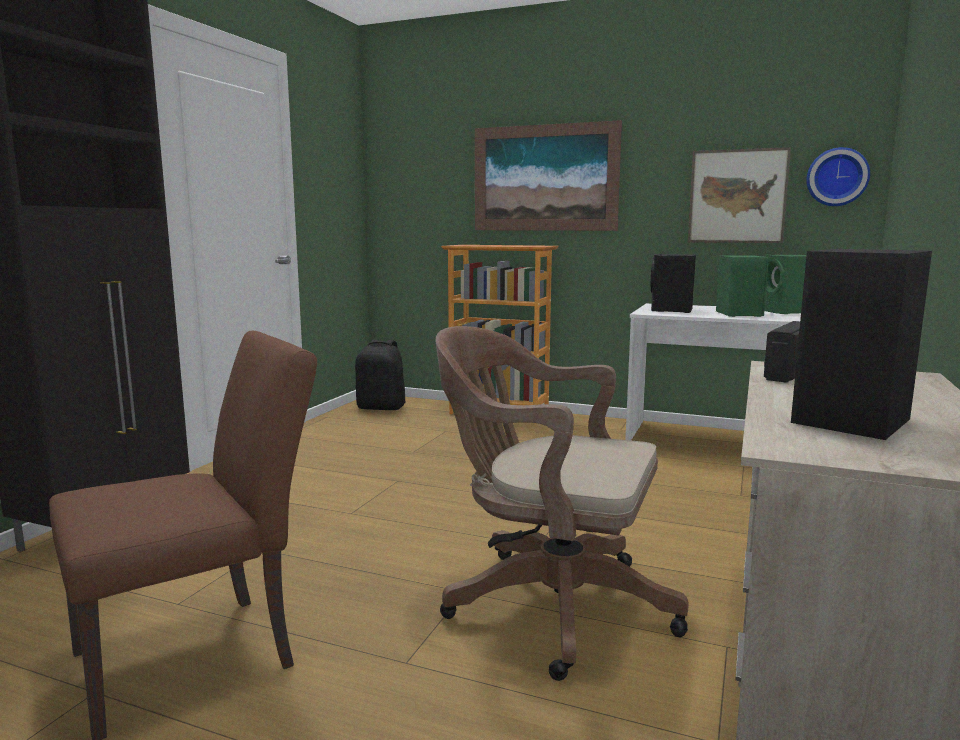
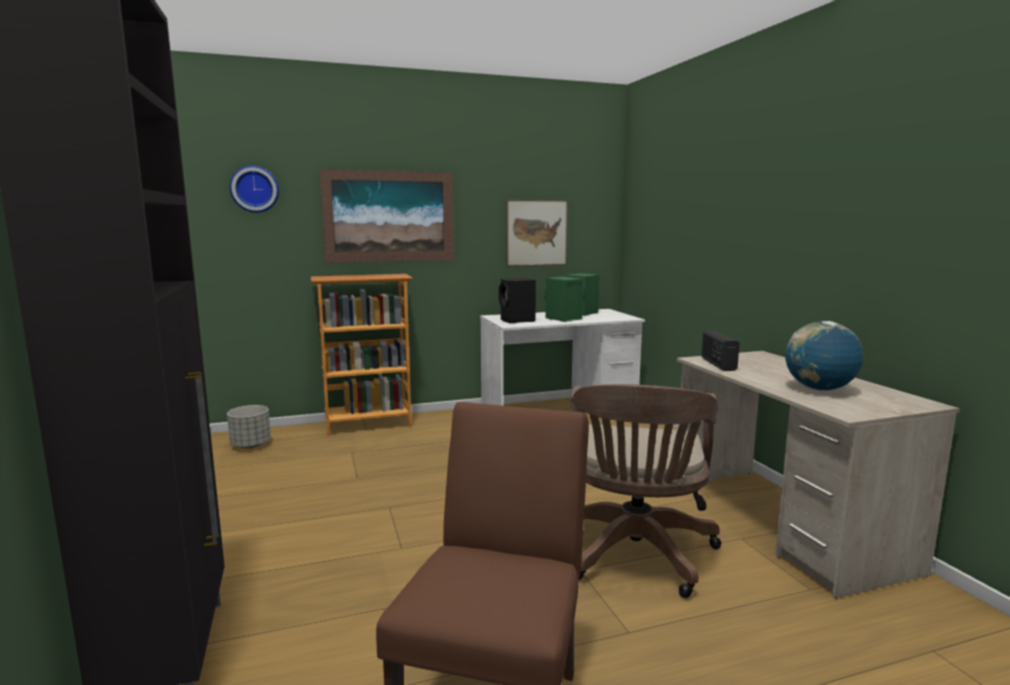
camera: 40 degrees left, 0 degrees up
black backpack [355,340,405,410] -> grey planter [227,405,271,449]
brown office chair [435,326,689,681] -> brown office chair turned 60 degrees counterclockwise [571,384,722,598]
black speaker [791,249,932,440] -> globe [785,321,863,390]
wall clock [806,147,870,206] -> wall clock moved to [230,166,279,213]

